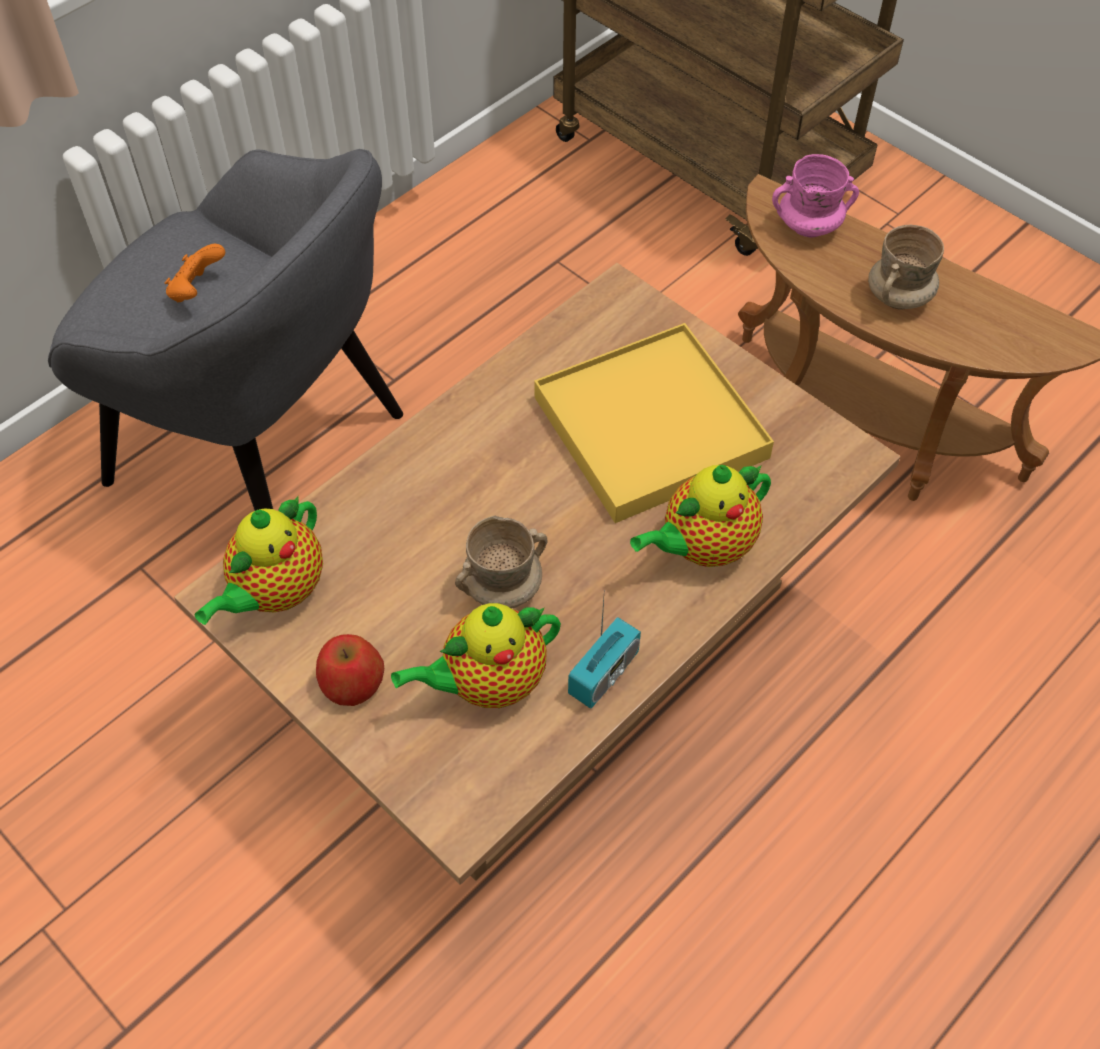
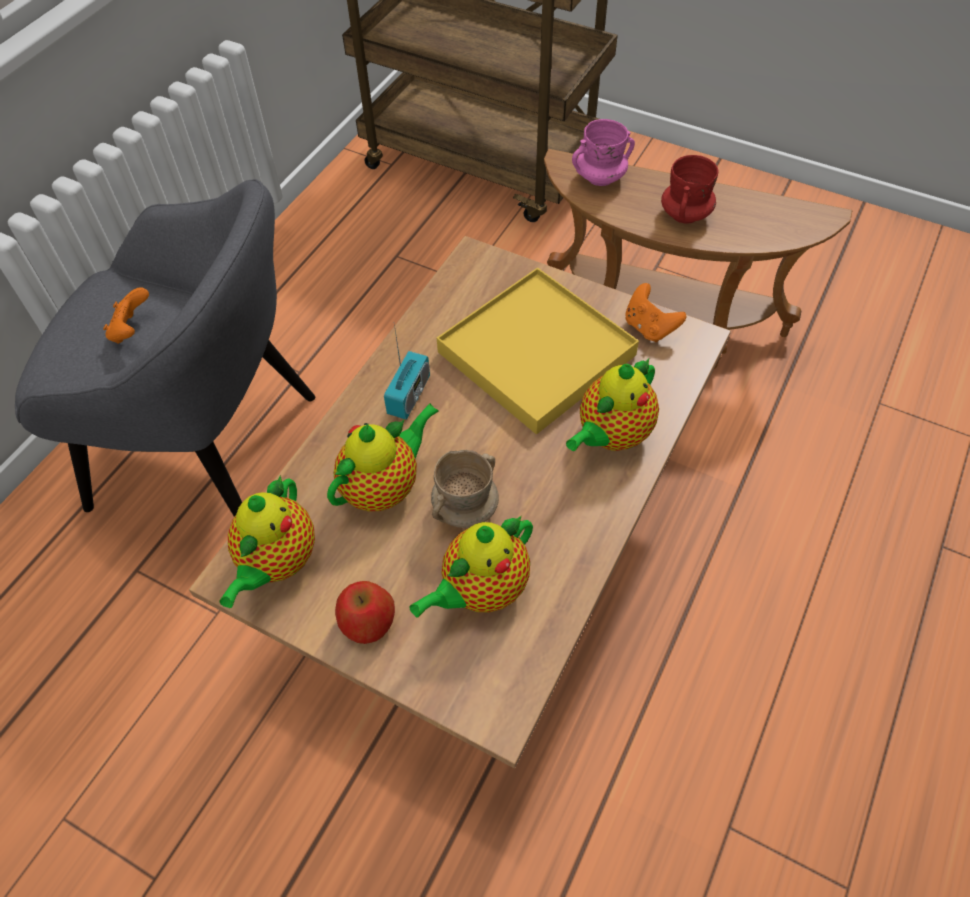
camera: 15 degrees left, 0 degrees up
radio [568,598,641,709] -> radio moved to [384,324,430,420]
beige mug [868,225,944,310] -> red mug [661,155,718,224]
none -> teapot [327,403,439,511]
none -> orange game controller [625,283,686,342]

